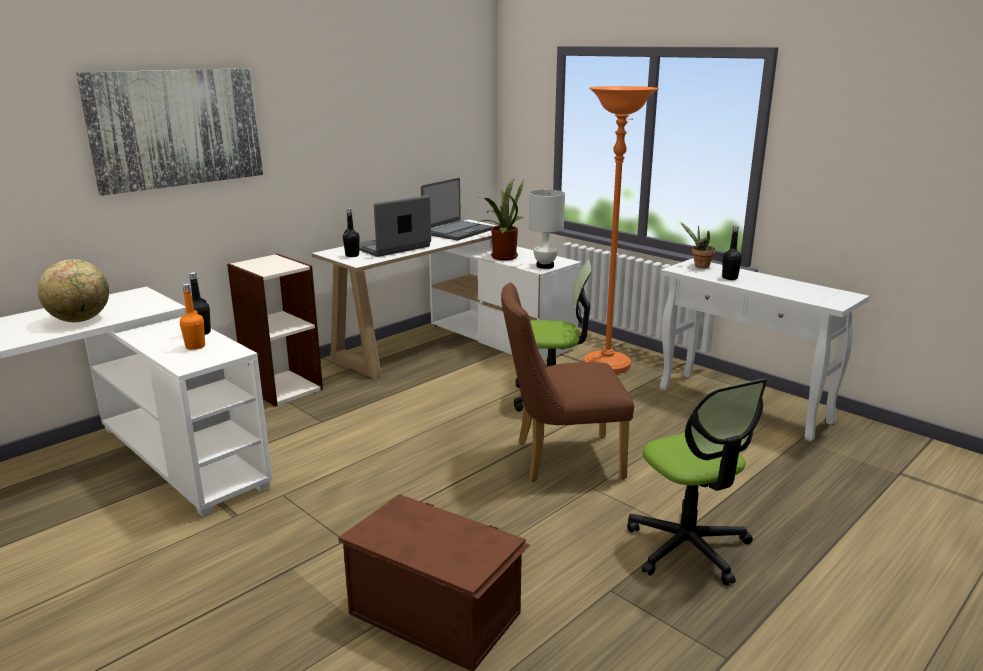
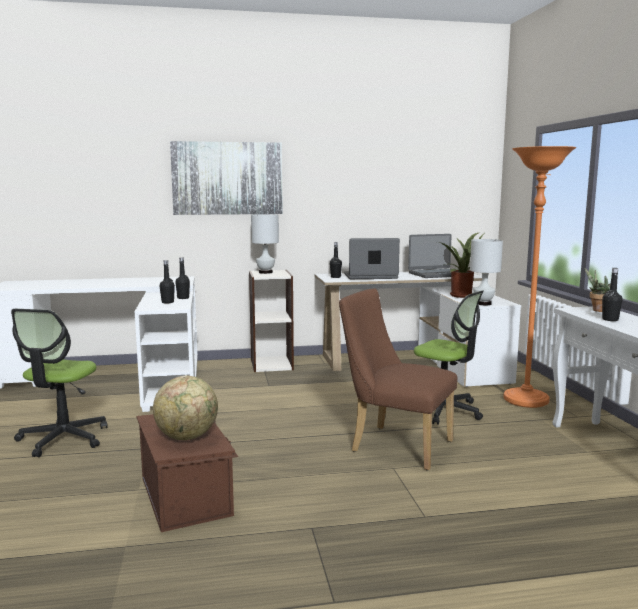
camera: 35 degrees right, 10 degrees down
globe [38,259,109,322] -> globe moved to [153,376,218,440]
orange bottle [180,283,205,350] -> black bottle [160,260,175,303]
office chair [627,379,768,586] -> office chair moved to [11,309,108,457]
none -> white table lamp [251,214,279,274]

